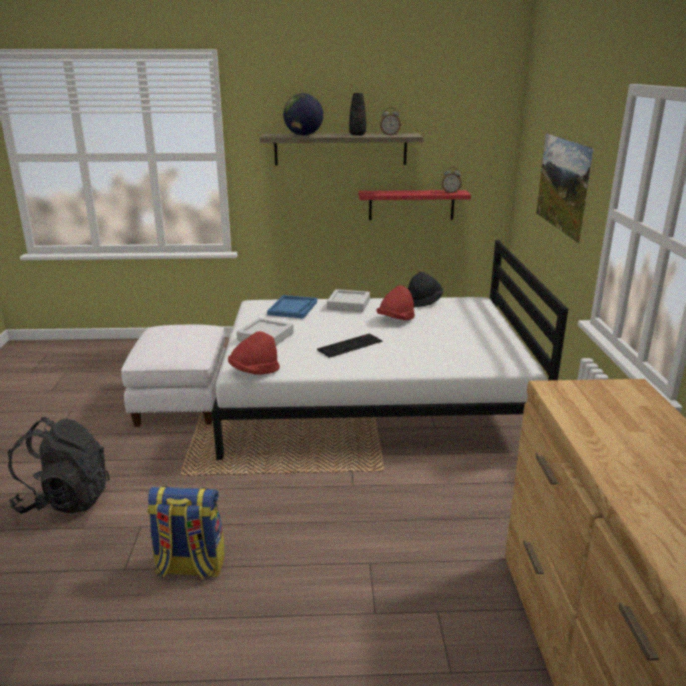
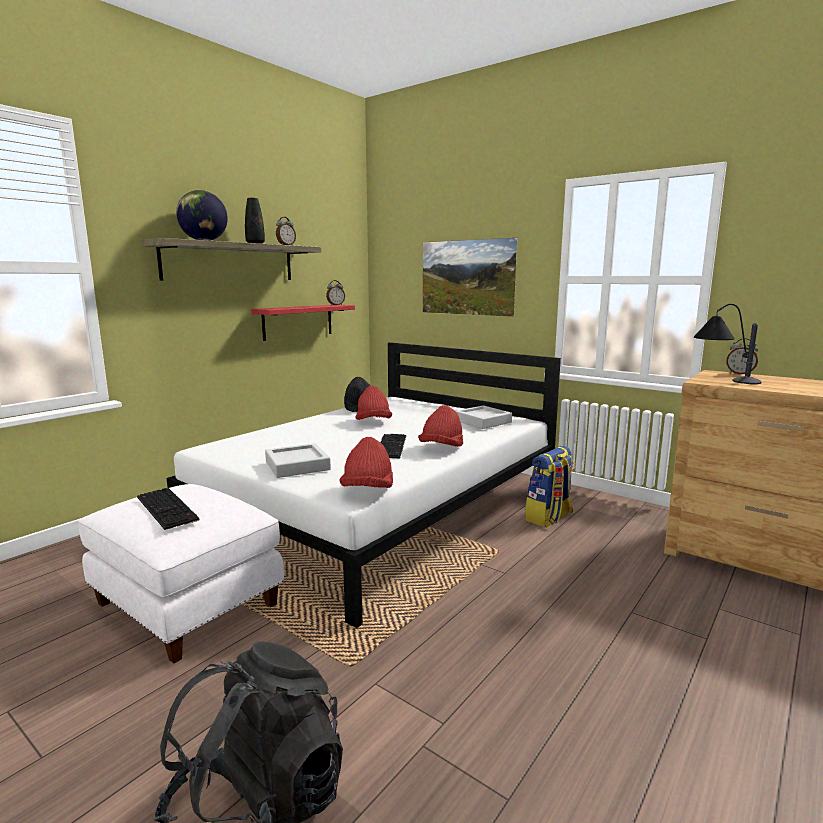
camera: 50 degrees left, 10 degrees down
backpack [147,486,225,579] -> backpack moved to [525,446,574,527]
blue tray [267,295,317,319] -> none
grey tray [327,289,370,312] -> grey tray moved to [456,405,512,429]
none -> keyboard [137,488,200,530]
none -> red hat [418,405,463,447]
none -> table lamp [694,304,762,384]
none -> alarm clock [726,338,758,374]

